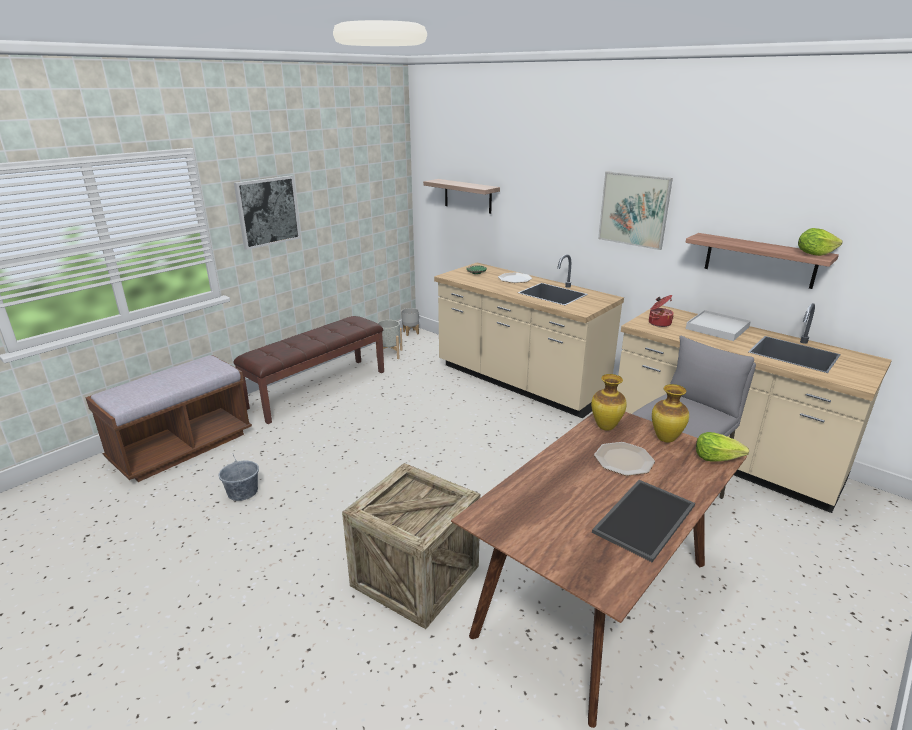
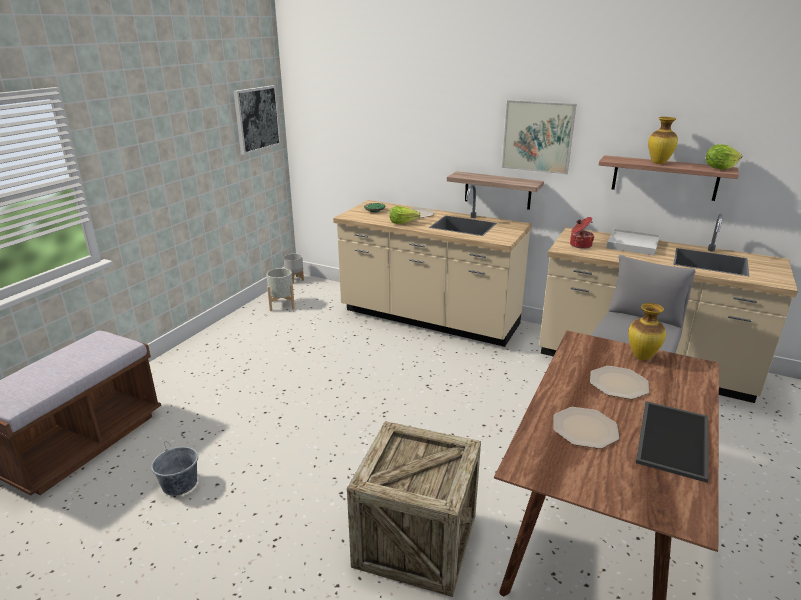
camera: 15 degrees left, 0 degrees up
brown bench [233,316,384,424] -> none
picture [234,175,301,250] -> picture moved to [234,85,281,155]
shelf [423,179,500,214] -> shelf moved to [447,171,544,210]
vase [591,374,627,431] -> vase moved to [648,117,678,164]
lettuce [696,432,749,462] -> lettuce moved to [390,206,421,224]
none -> plate [553,407,619,449]

